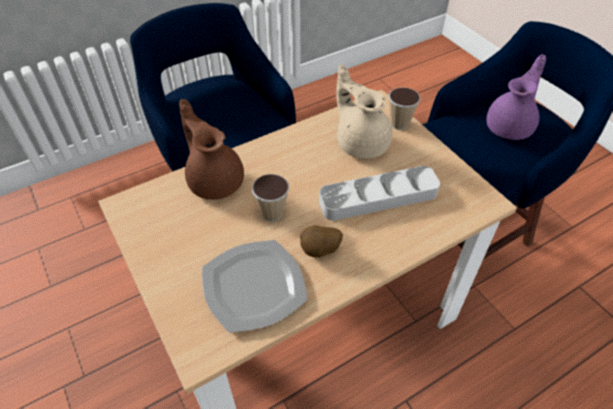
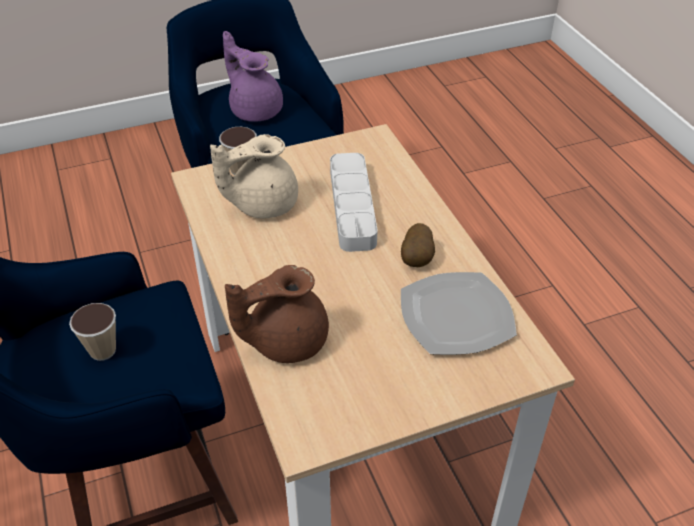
camera: 80 degrees left, 5 degrees down
cup [251,174,289,222] -> cup moved to [69,303,116,361]

